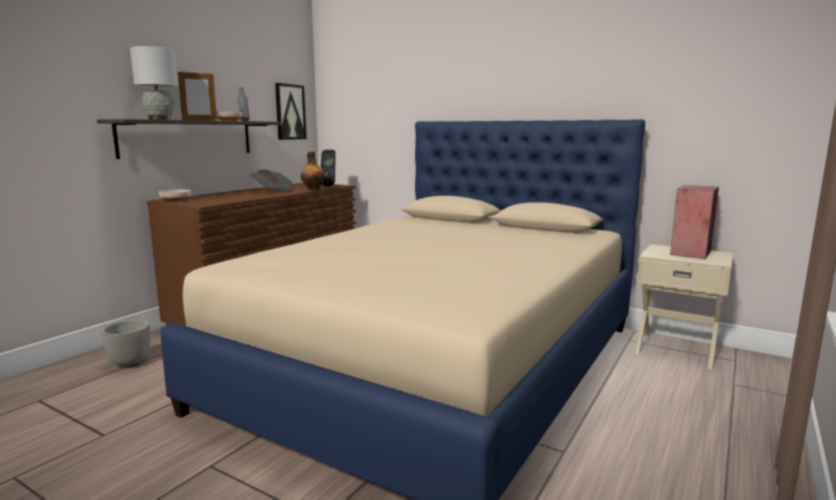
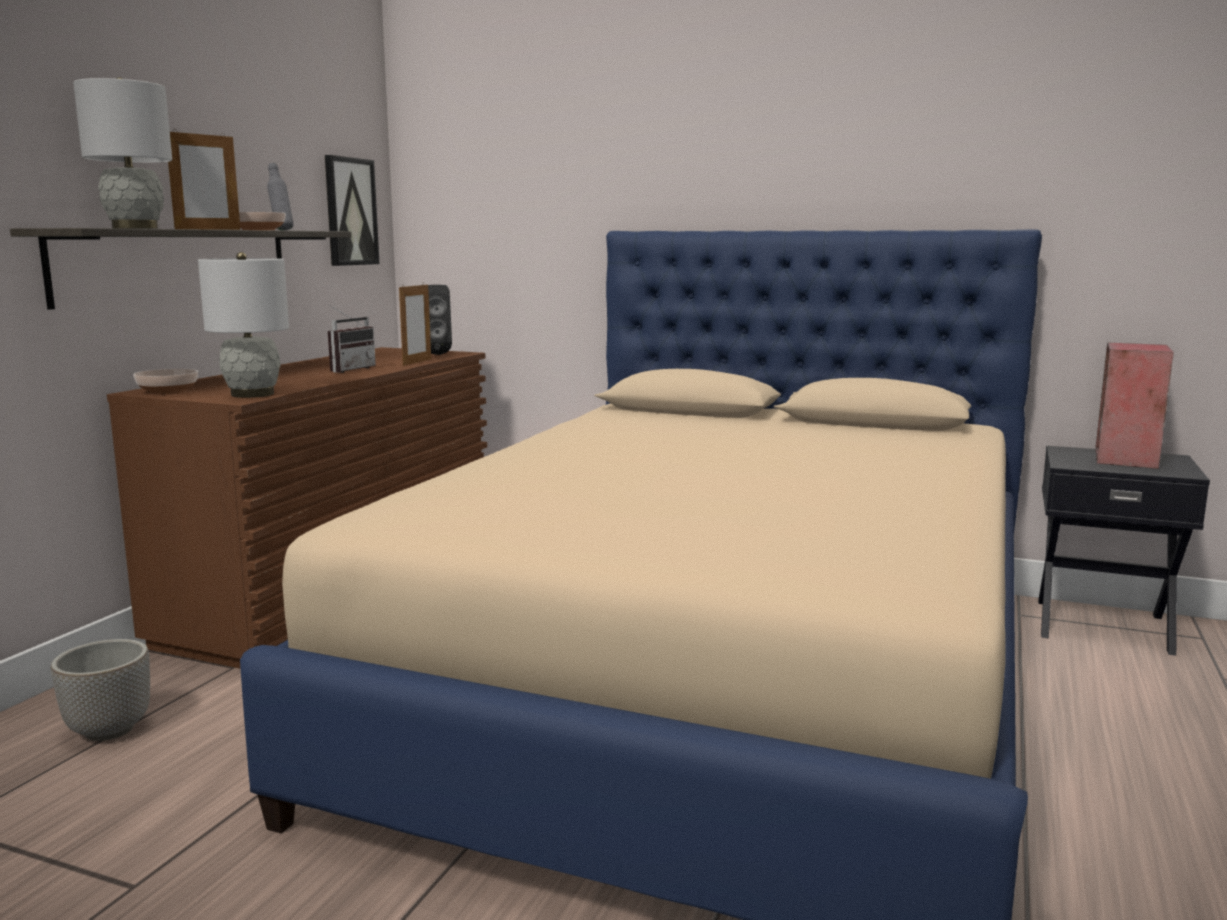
camera: 10 degrees left, 0 degrees up
newspaper [251,170,293,190] -> radio [328,305,376,373]
bottle [301,151,325,190] -> picture frame [399,282,431,366]
beige nightstand [635,244,734,369] -> black nightstand [1038,446,1210,656]
none -> white table lamp [198,252,289,398]

